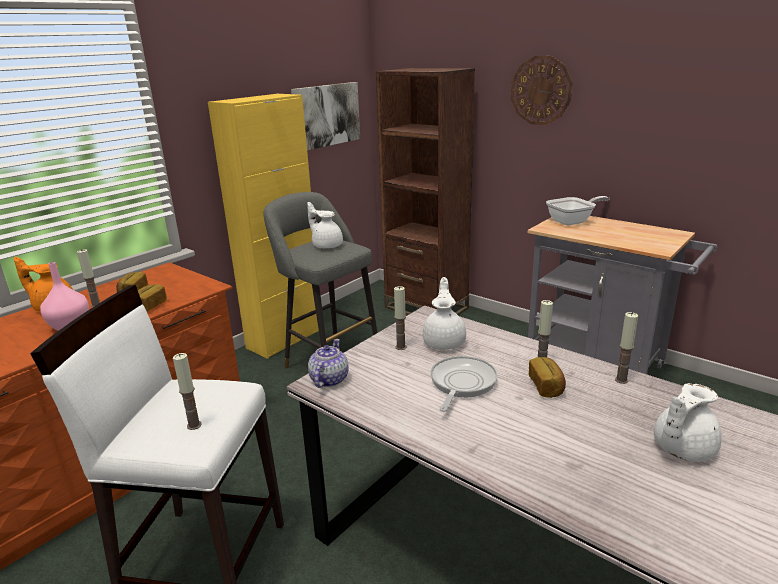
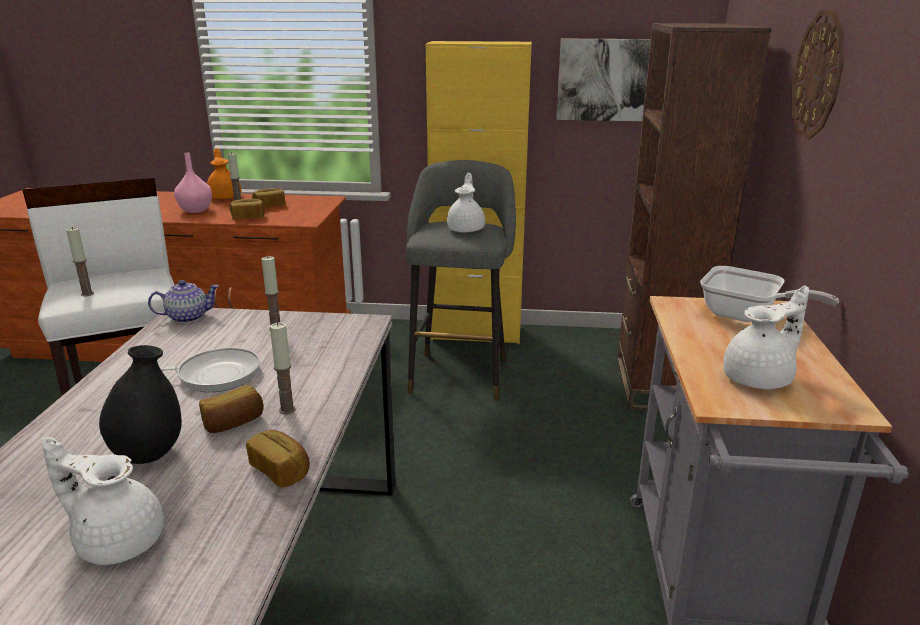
camera: 55 degrees right, 0 degrees up
white teapot [423,277,466,350] -> white teapot moved to [723,285,809,389]
candle [615,312,638,384] -> bread [246,430,310,488]
none -> black vase [99,345,182,464]

